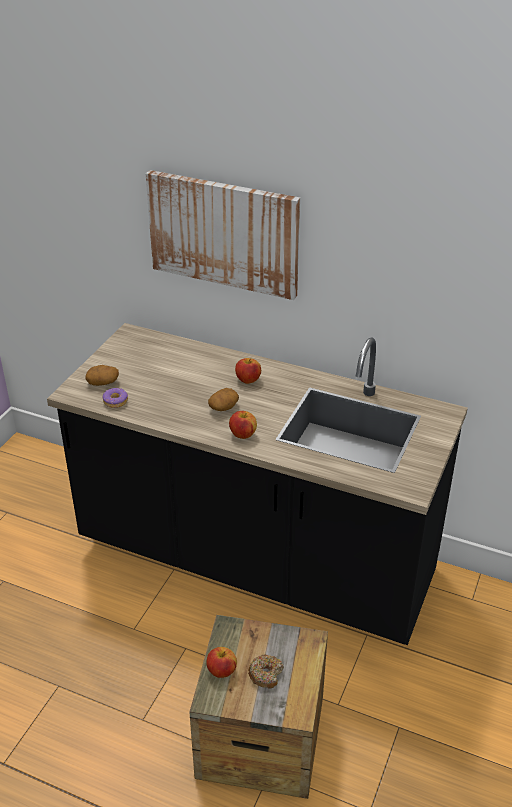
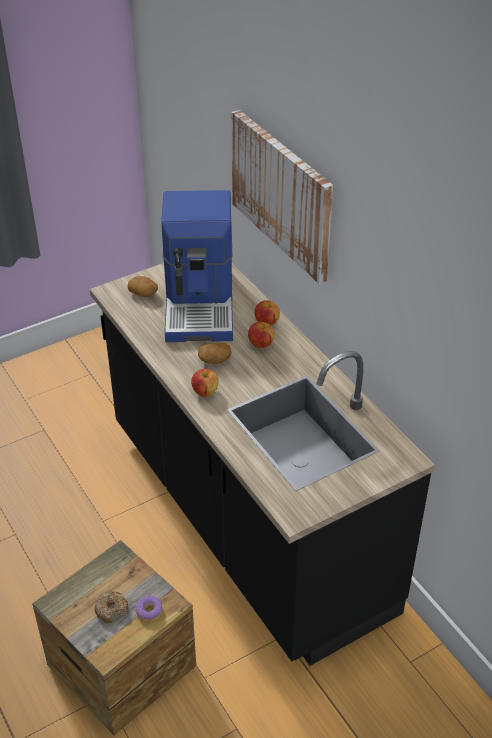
camera: 35 degrees right, 5 degrees up
donut [103,388,128,408] -> donut moved to [136,596,163,622]
apple [206,647,237,678] -> apple moved to [254,300,280,326]
none -> coffee machine [161,190,233,342]

